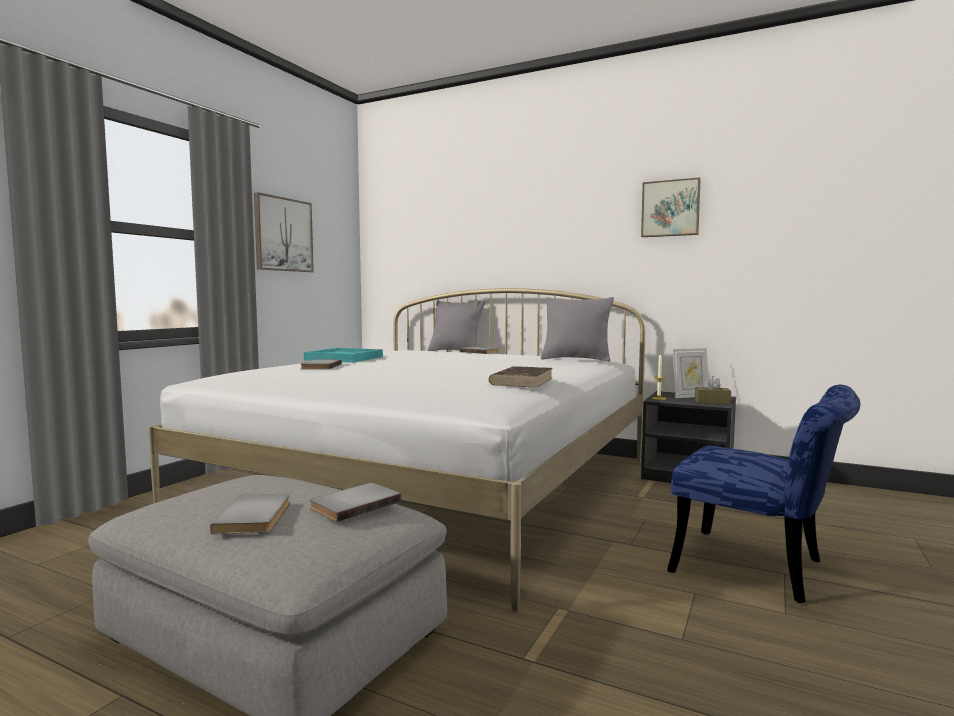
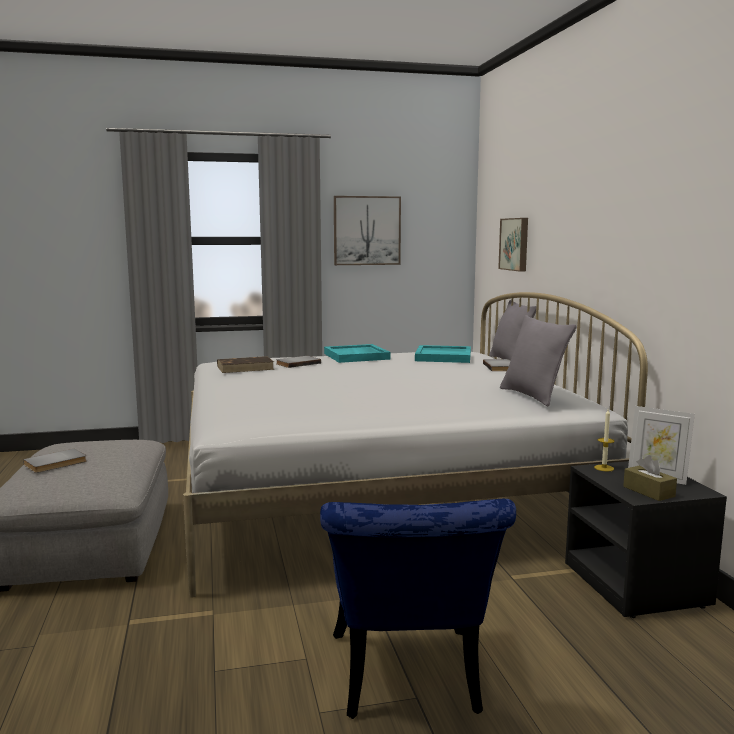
camera: 50 degrees right, 5 degrees up
grey book [310,483,402,522] -> none
brown book [489,366,552,388] -> brown book moved to [217,356,274,373]
picture [641,177,701,237] -> picture moved to [498,218,528,272]
none -> turquoise tray [415,345,471,363]

